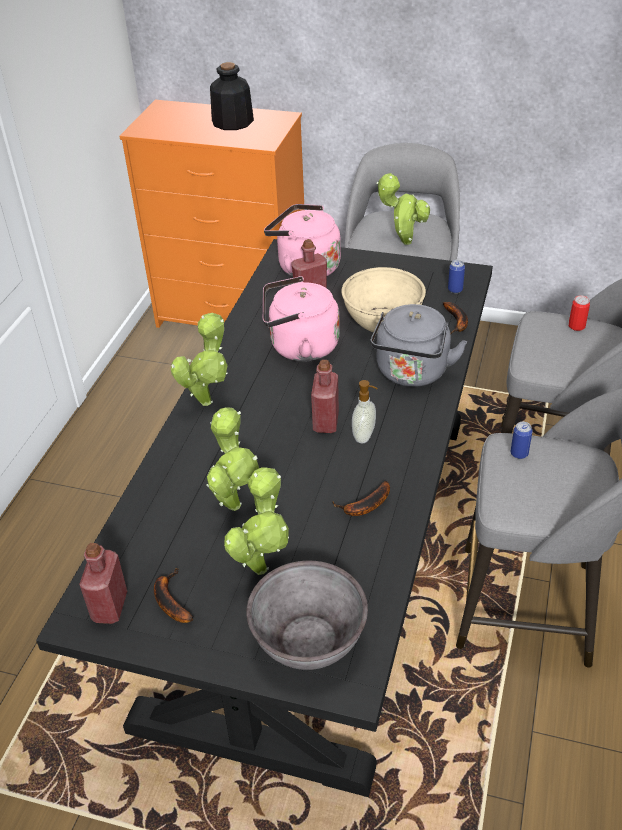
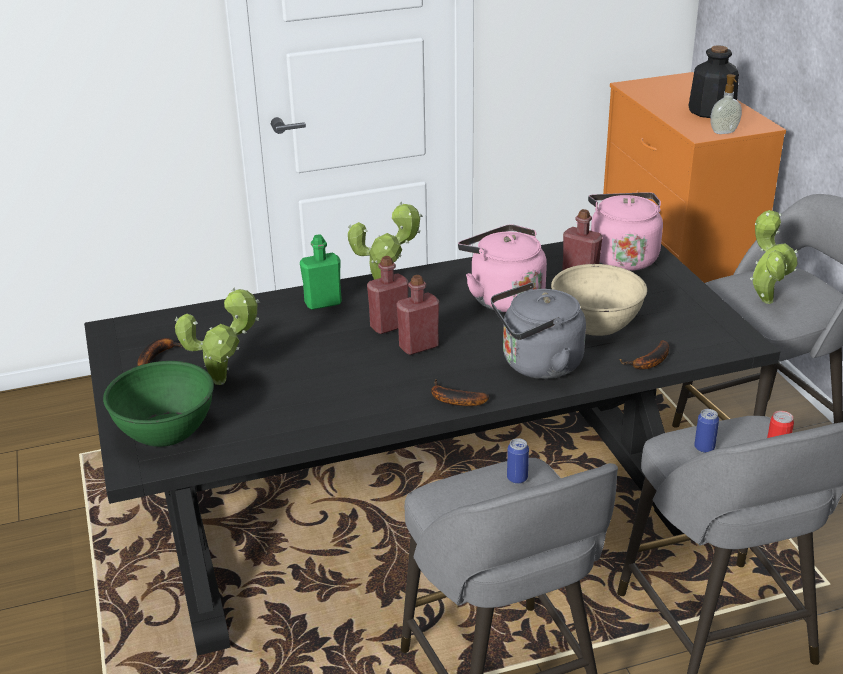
camera: 55 degrees right, 10 degrees down
red bottle [79,543,127,624] -> red bottle moved to [367,256,409,334]
potted plant [207,408,259,511] -> none
grey bowl [246,561,368,670] -> green bowl [103,361,214,447]
banana [332,481,390,516] -> banana moved to [431,379,489,406]
soap dispenser [352,380,377,443] -> soap dispenser moved to [710,74,742,134]
can [448,260,465,293] -> can moved to [694,409,719,453]
none -> green bottle [300,235,342,310]

